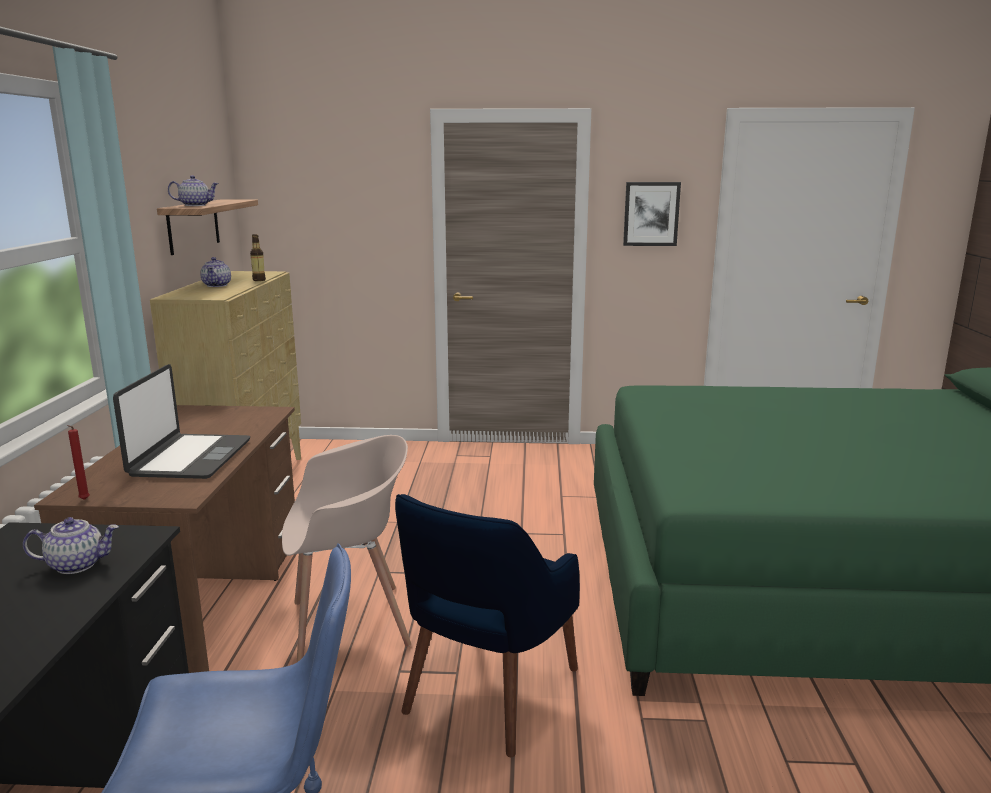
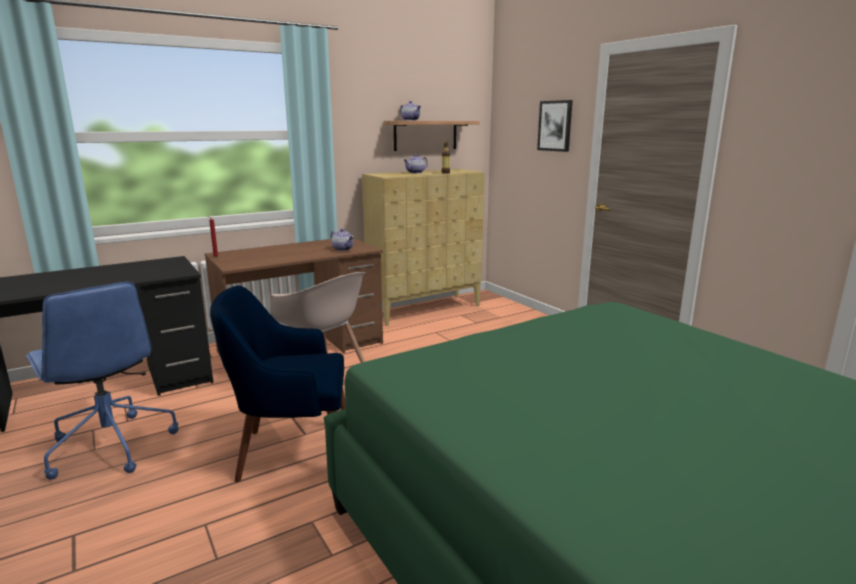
camera: 55 degrees right, 0 degrees up
teapot [23,517,119,574] -> teapot moved to [331,229,354,251]
laptop [113,364,250,479] -> none
picture [623,182,681,246] -> picture moved to [537,100,573,152]

